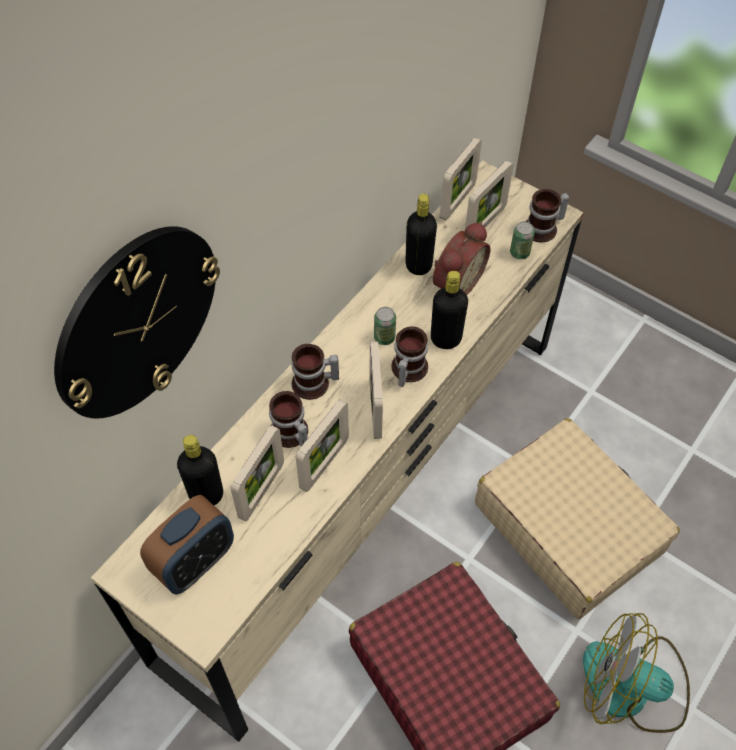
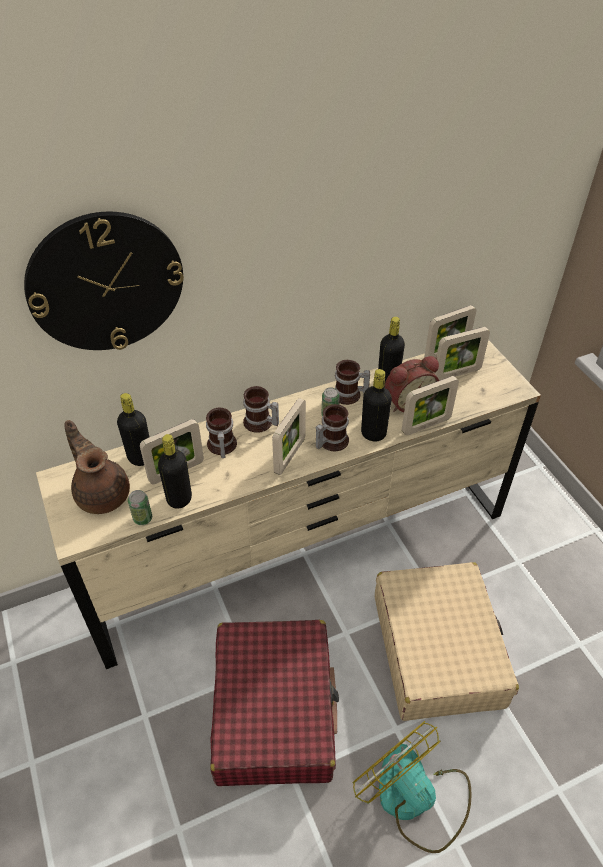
camera: 30 degrees right, 10 degrees down
alarm clock [140,495,234,594] -> brown teapot [64,420,130,514]
picture frame [296,400,349,492] -> picture frame moved to [402,376,459,436]
can [510,221,535,260] -> can moved to [128,490,152,525]
mug [526,189,570,242] -> mug moved to [335,360,370,405]
none -> black bottle [158,434,192,509]

